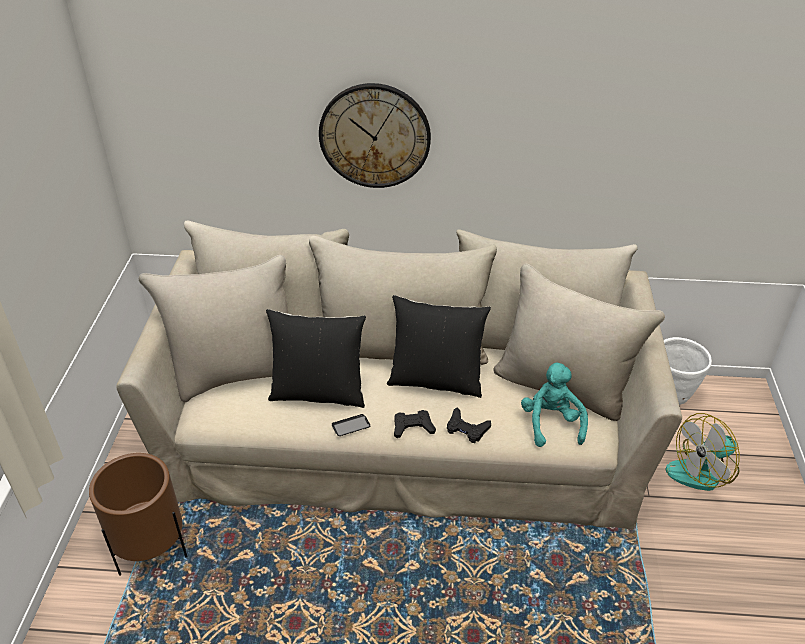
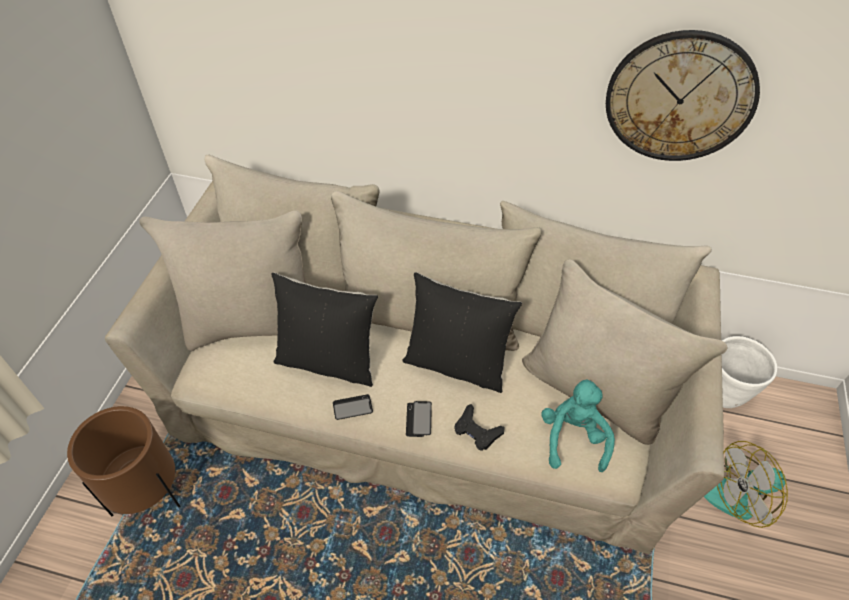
camera: 10 degrees right, 10 degrees up
wall clock [319,83,431,188] -> wall clock moved to [606,30,760,161]
black game controller [394,410,436,438] -> phone [406,401,432,437]

